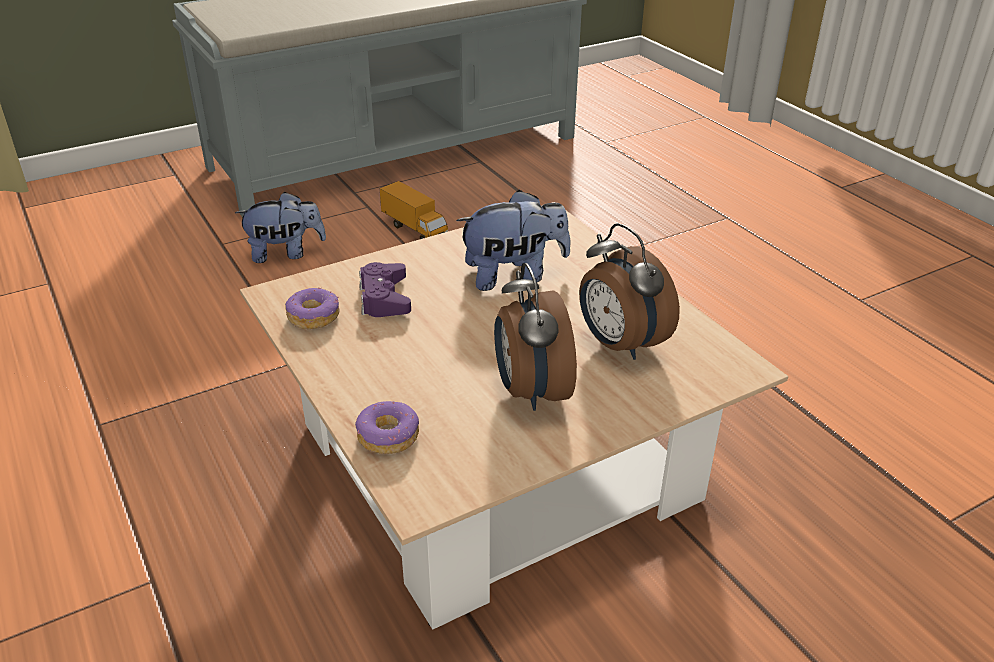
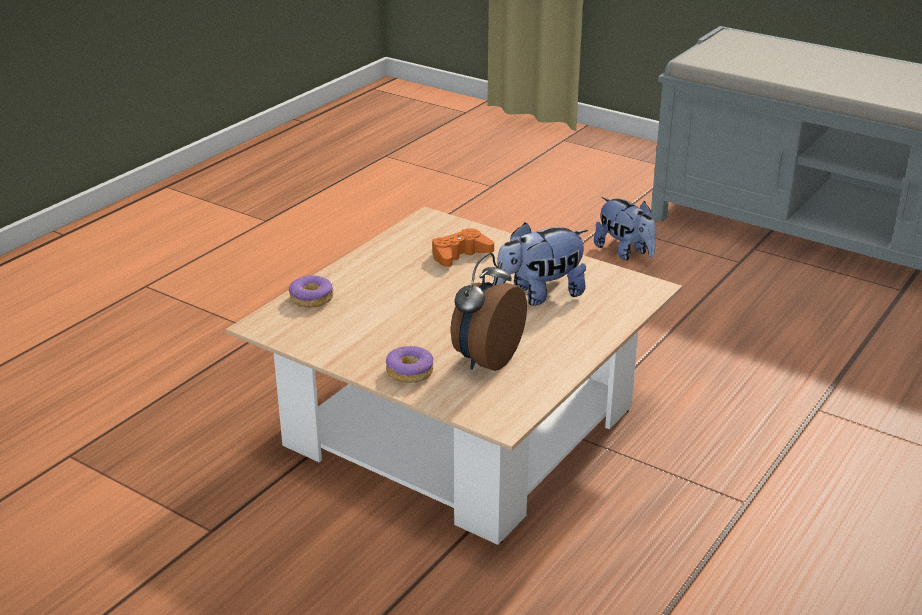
camera: 65 degrees right, 5 degrees down
donut [285,288,340,329] -> donut moved to [386,346,433,383]
purple game controller [359,262,411,317] -> orange game controller [432,228,494,267]
toy truck [380,181,448,239] -> none
plush toy [456,190,570,291] -> plush toy turned 105 degrees clockwise [496,223,588,306]
alarm clock [494,263,577,411] -> none

